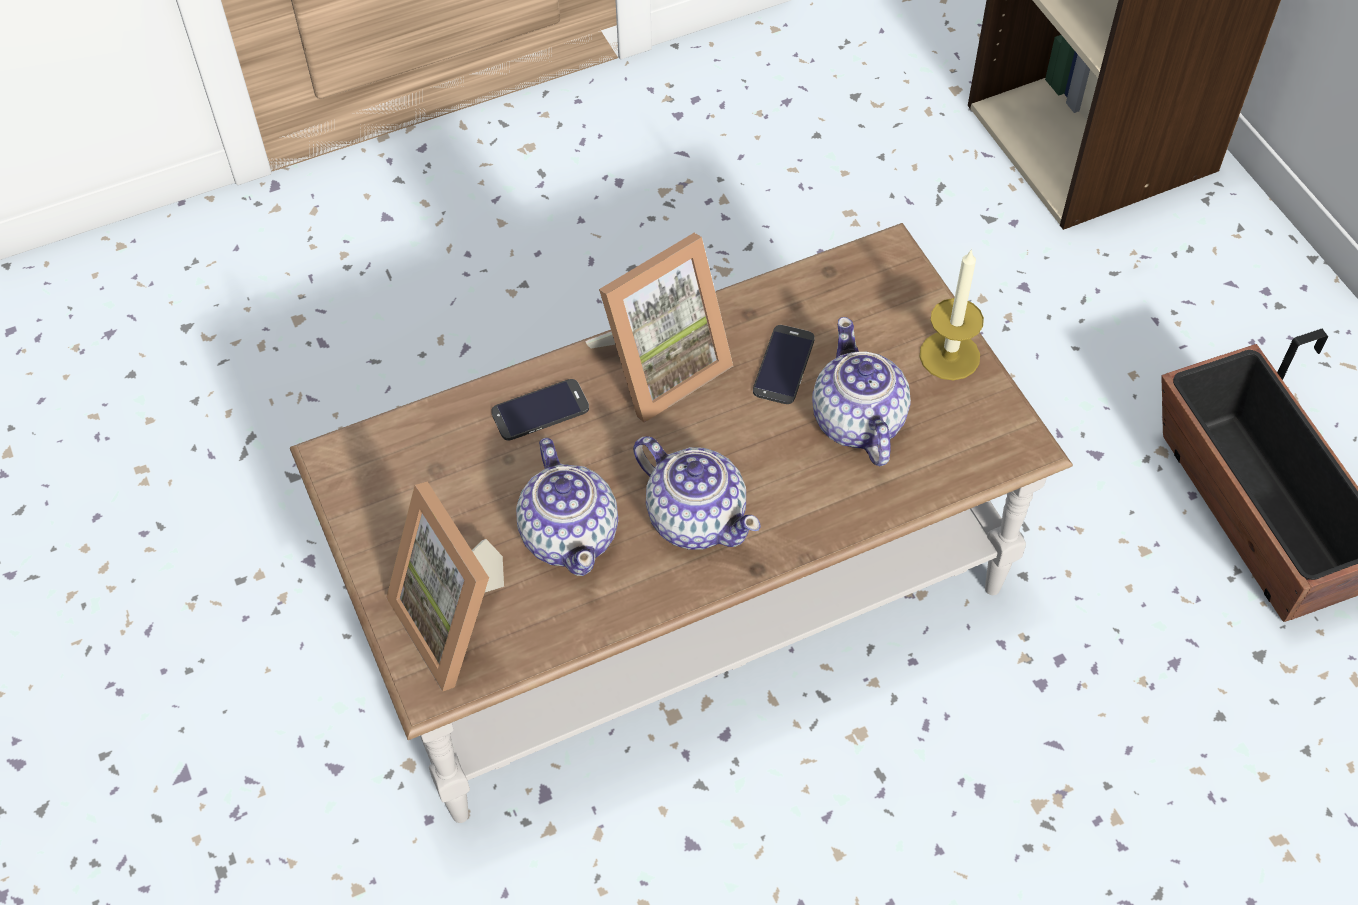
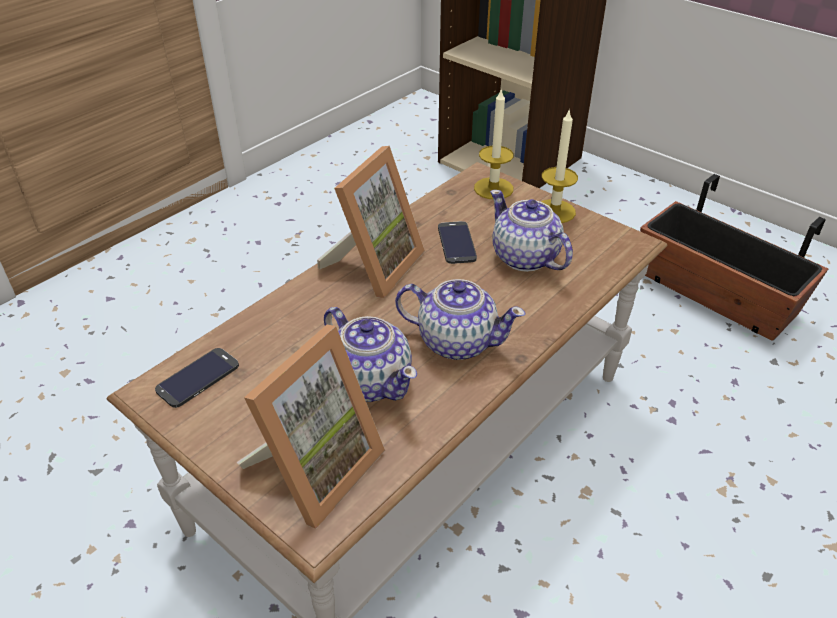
camera: 25 degrees left, 15 degrees down
picture frame [386,481,504,692] -> picture frame turned 90 degrees counterclockwise [237,325,385,529]
phone [491,379,589,440] -> phone moved to [155,348,239,408]
none -> candle [474,90,514,199]

